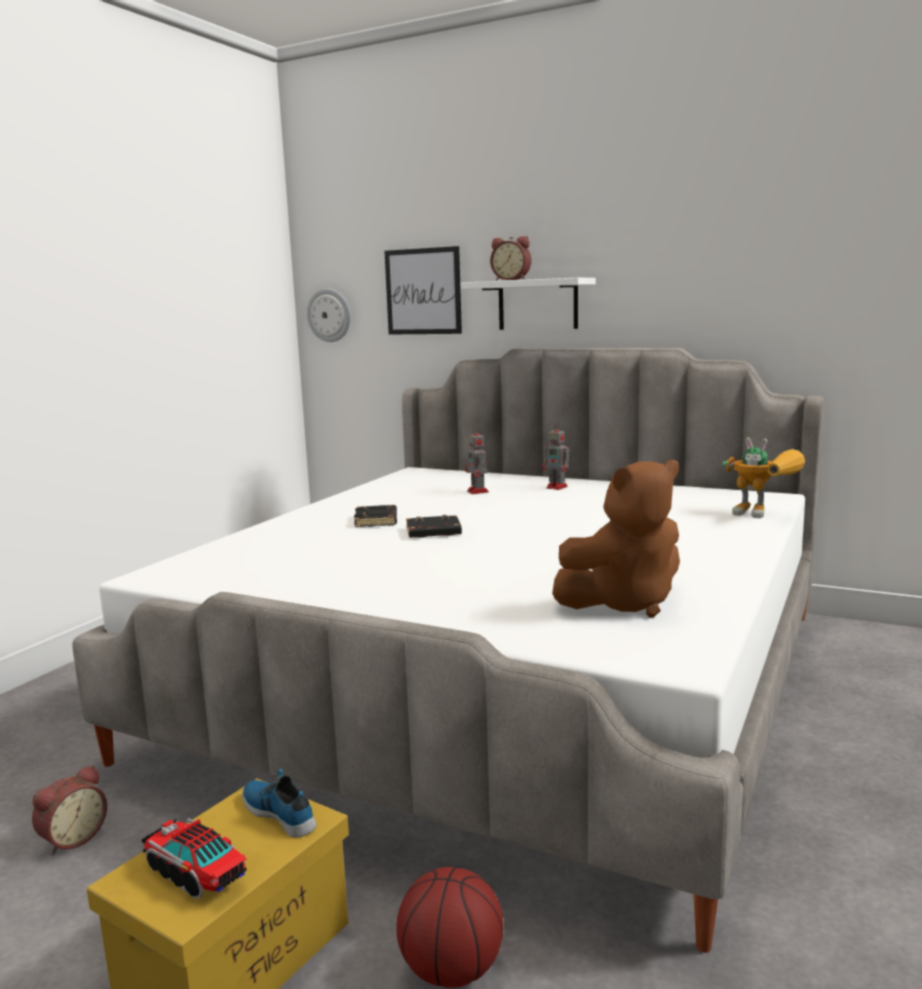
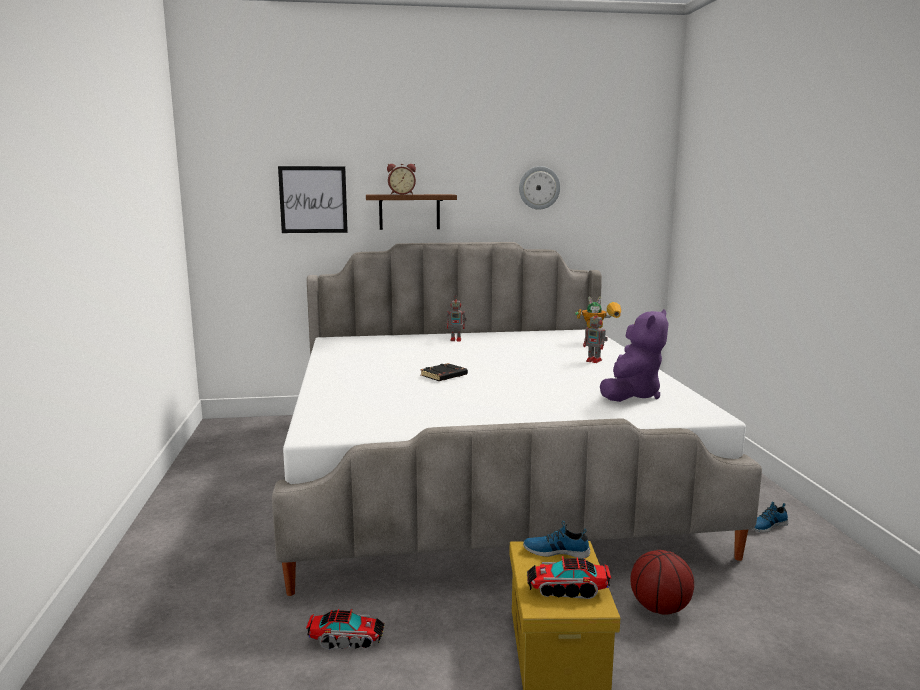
camera: 35 degrees left, 0 degrees up
alarm clock [32,765,107,855] -> toy truck [306,609,385,650]
wall clock [307,288,351,342] -> wall clock moved to [519,166,560,210]
black book [354,505,397,527] -> none
white shelf [461,278,596,330] -> brown shelf [366,194,457,230]
toy robot [465,428,489,494] -> toy robot moved to [583,311,608,363]
brown plush toy [552,460,680,618] -> purple plush toy [600,309,669,402]
none -> shoe [752,501,788,533]

